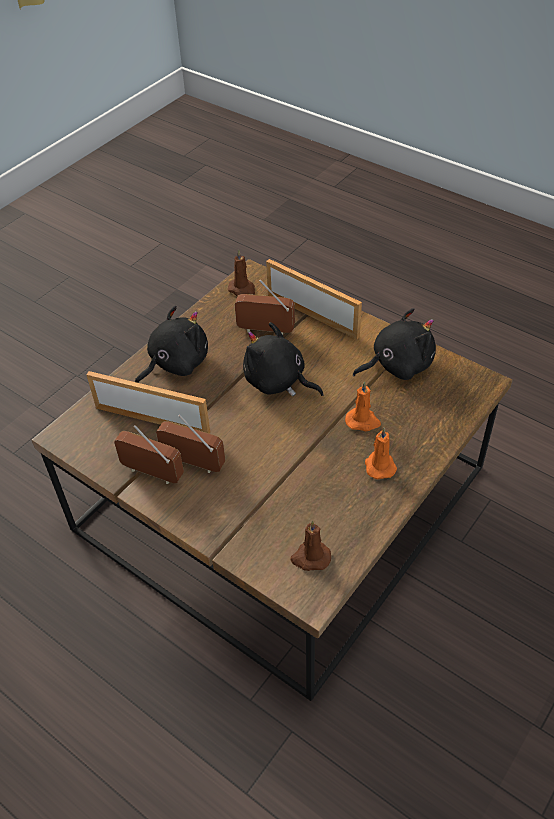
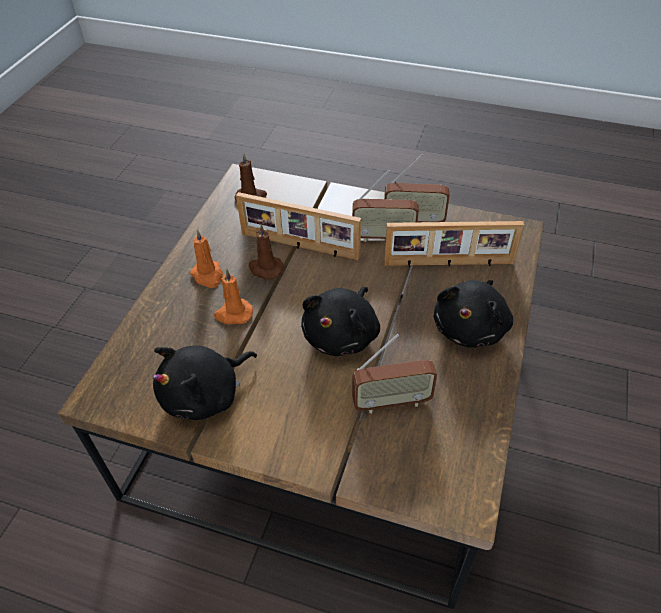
camera: 160 degrees right, 0 degrees up
brown candle [228,249,255,296] -> brown candle moved to [249,224,284,280]
black plush toy [243,322,324,396] -> black plush toy turned 105 degrees clockwise [301,287,380,356]
picture frame [266,259,362,339] -> picture frame moved to [236,192,361,261]

